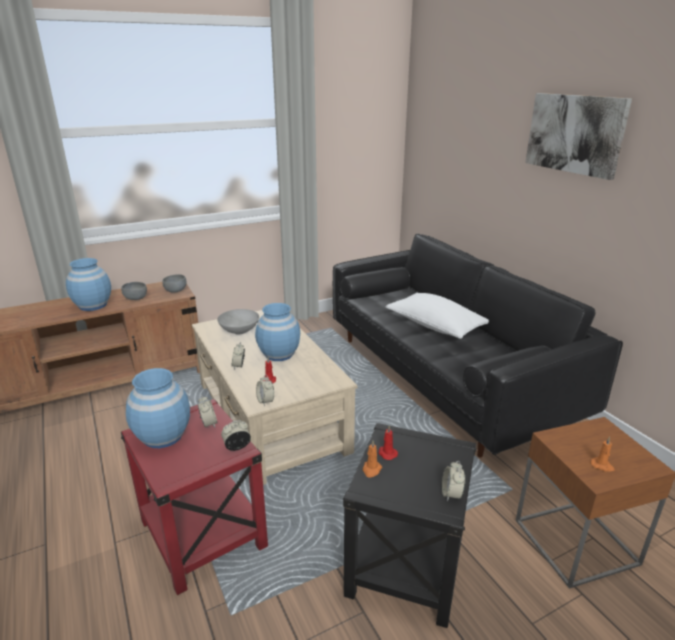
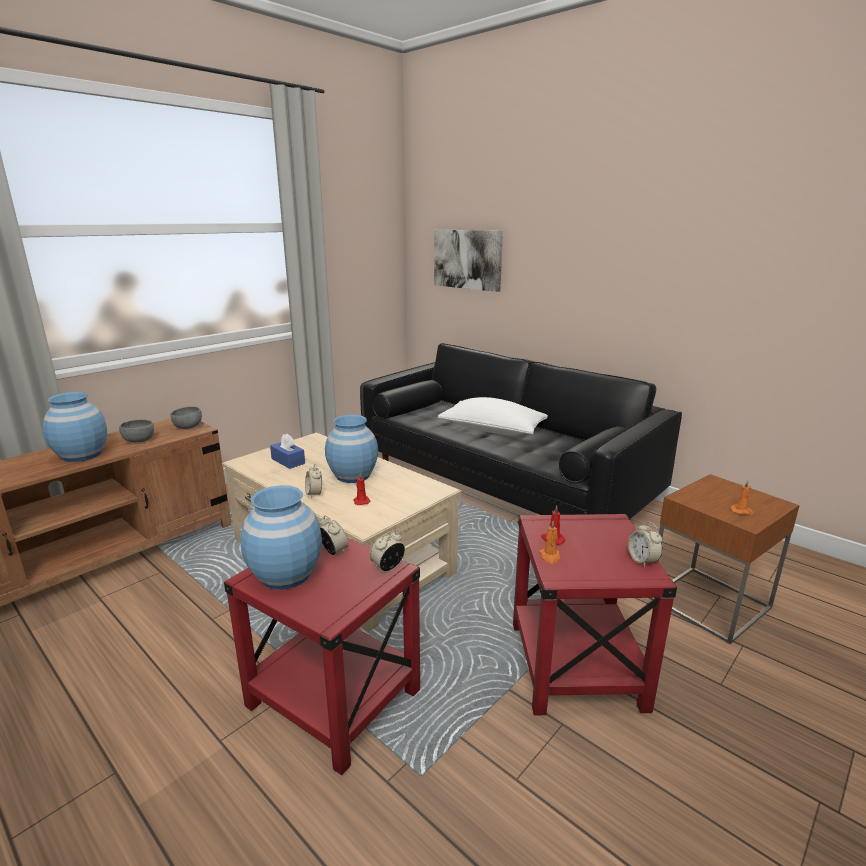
camera: 20 degrees left, 5 degrees down
grey bowl [217,309,259,335] -> blue tissue box [270,433,305,469]
alarm clock [256,374,274,406] -> none
black side table [343,423,477,628] -> red side table [513,514,677,715]
picture [525,93,632,180] -> picture moved to [434,230,503,292]

